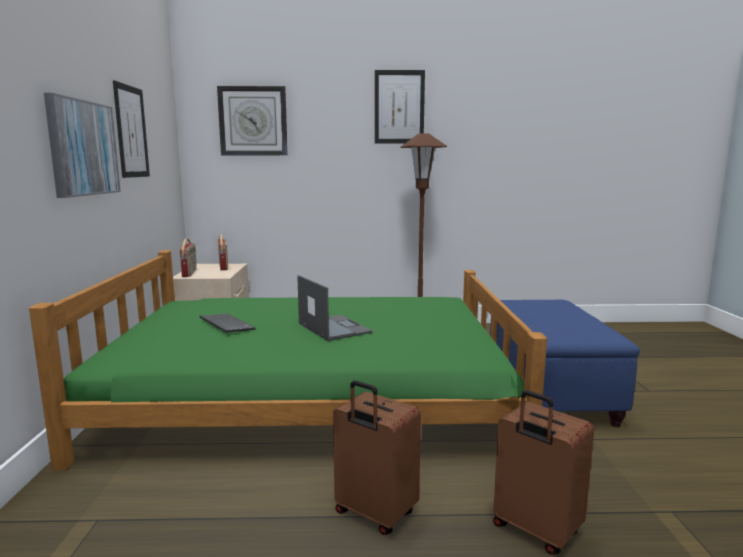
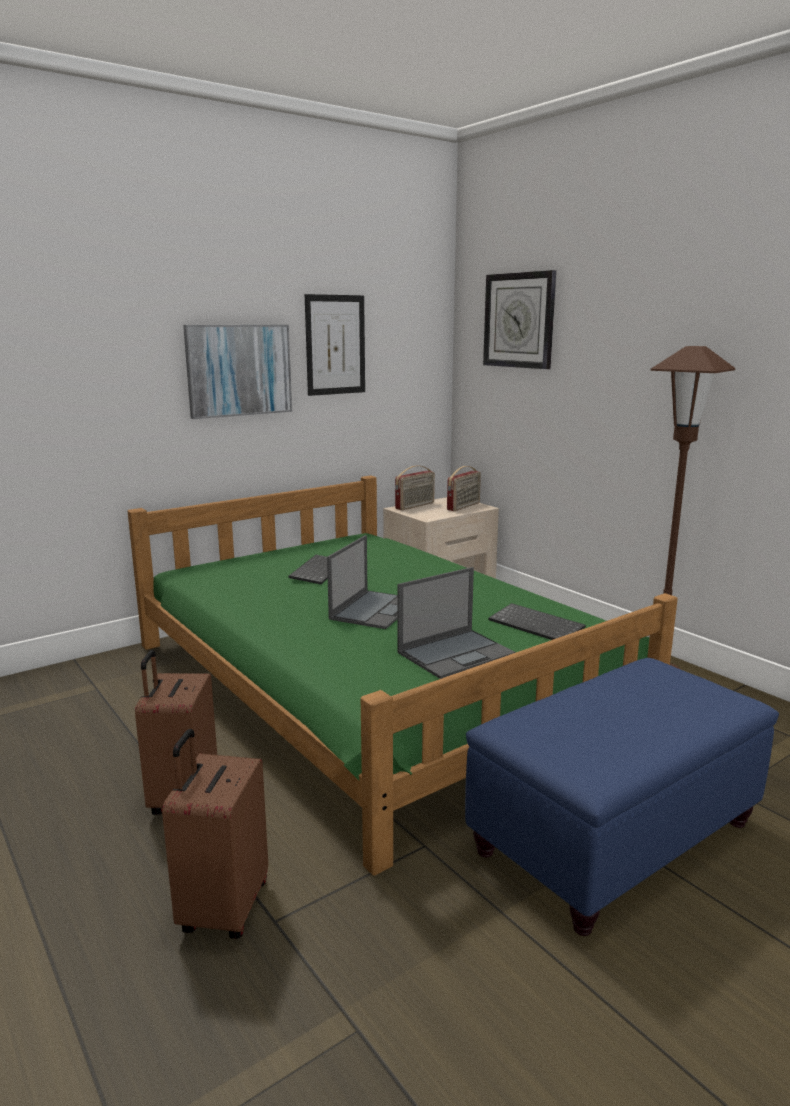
camera: 55 degrees right, 5 degrees up
picture [375,70,425,143] -> none
none -> laptop [397,567,516,679]
none -> keyboard [489,603,585,640]

